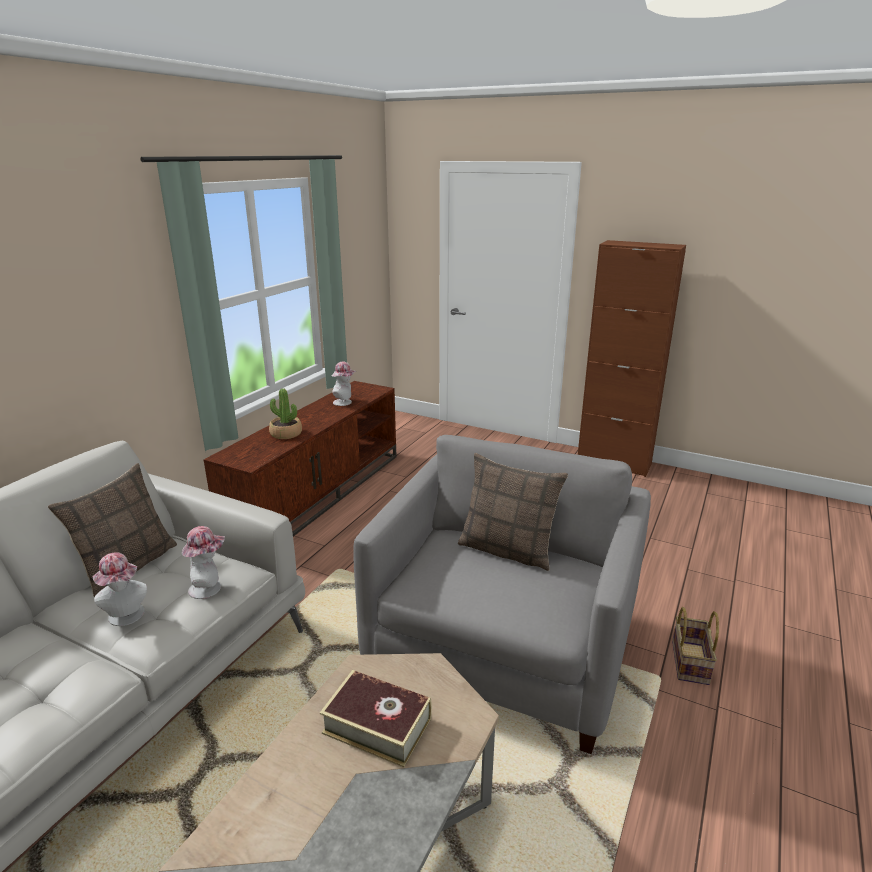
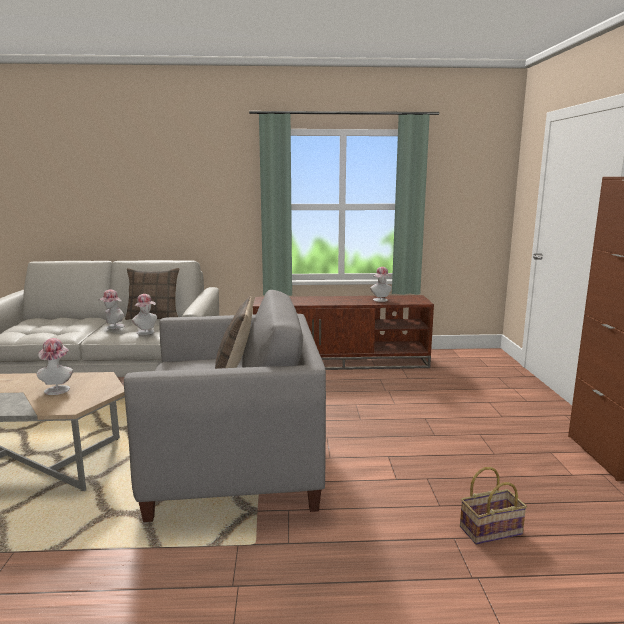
camera: 60 degrees right, 10 degrees down
potted plant [269,388,302,439] -> none
book [320,670,432,768] -> hat [37,338,73,395]
basket [672,607,719,685] -> basket moved to [460,467,527,545]

